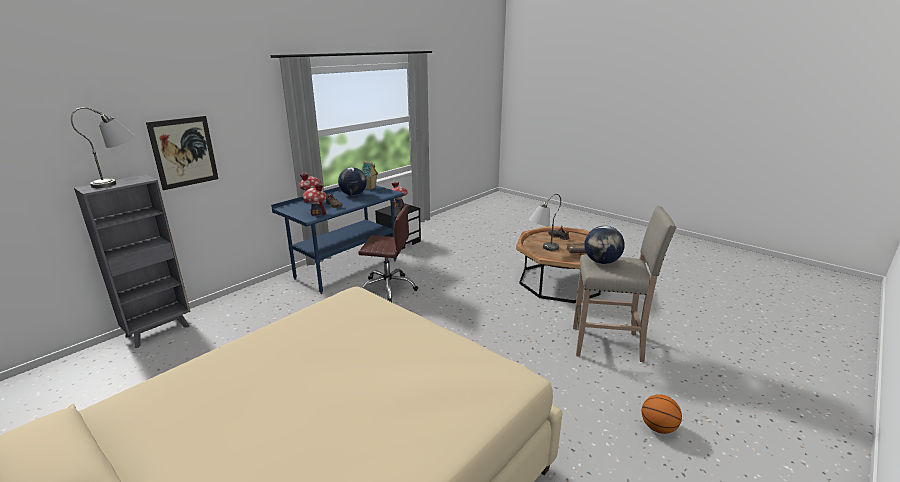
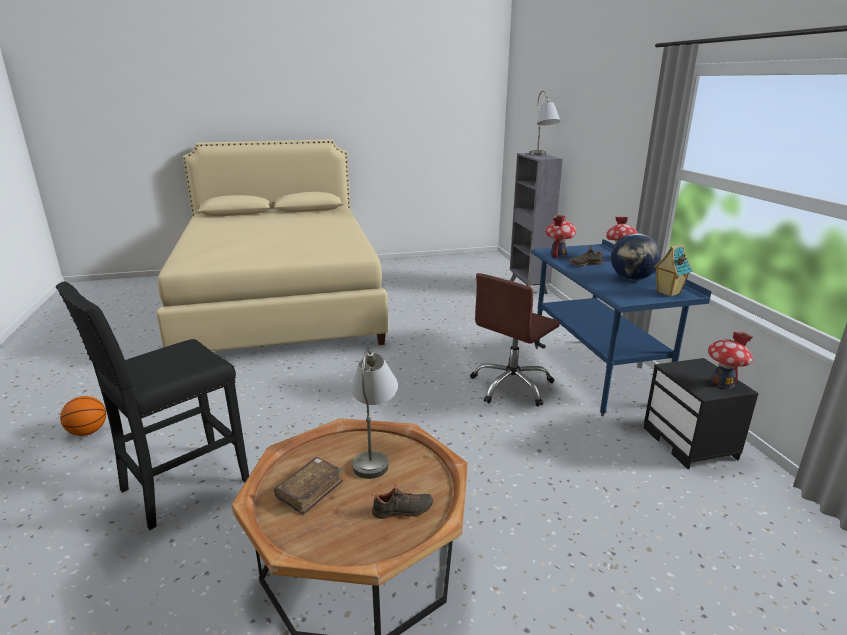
camera: 125 degrees right, 0 degrees up
picture [146,116,218,190] -> none
beige stool [573,206,677,362] -> black stool [56,281,249,530]
globe [584,226,625,264] -> none

